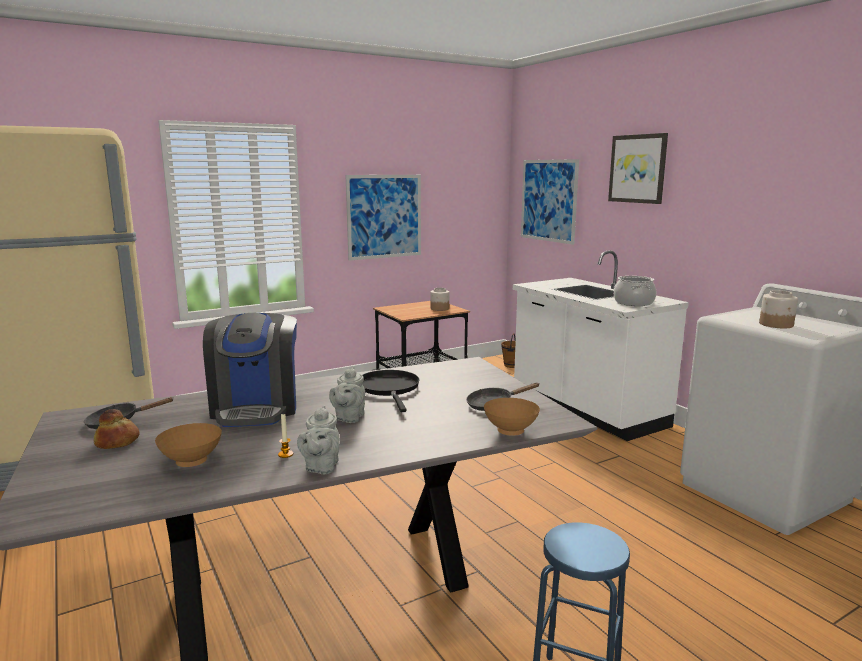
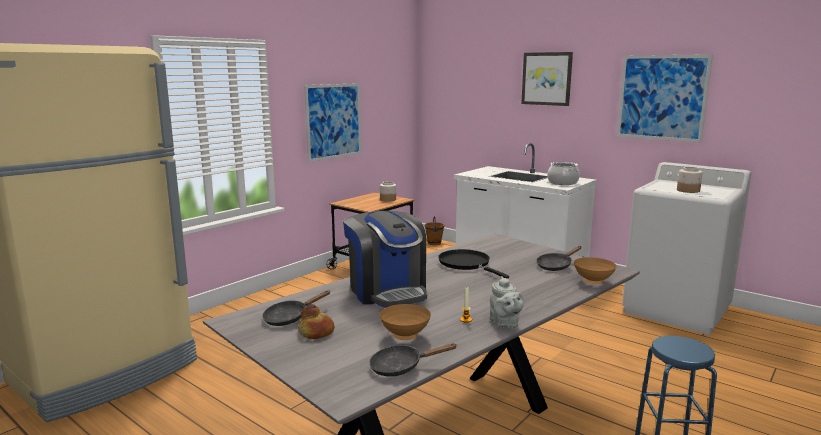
camera: 20 degrees left, 0 degrees up
grey teapot [329,367,365,423] -> none
picture [521,159,579,245] -> picture moved to [617,54,713,143]
none -> black frying pan [369,343,456,377]

